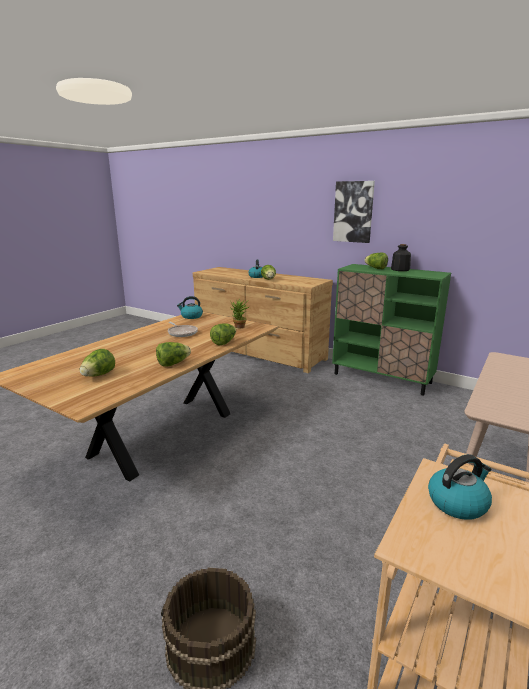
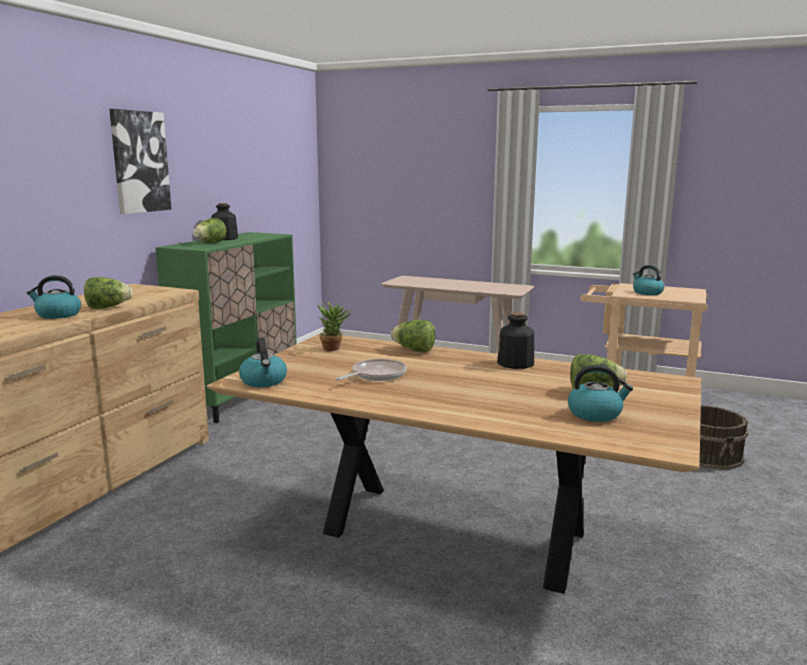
camera: 100 degrees left, 5 degrees down
lettuce [156,342,191,367] -> bottle [497,312,534,369]
none -> kettle [568,365,633,422]

